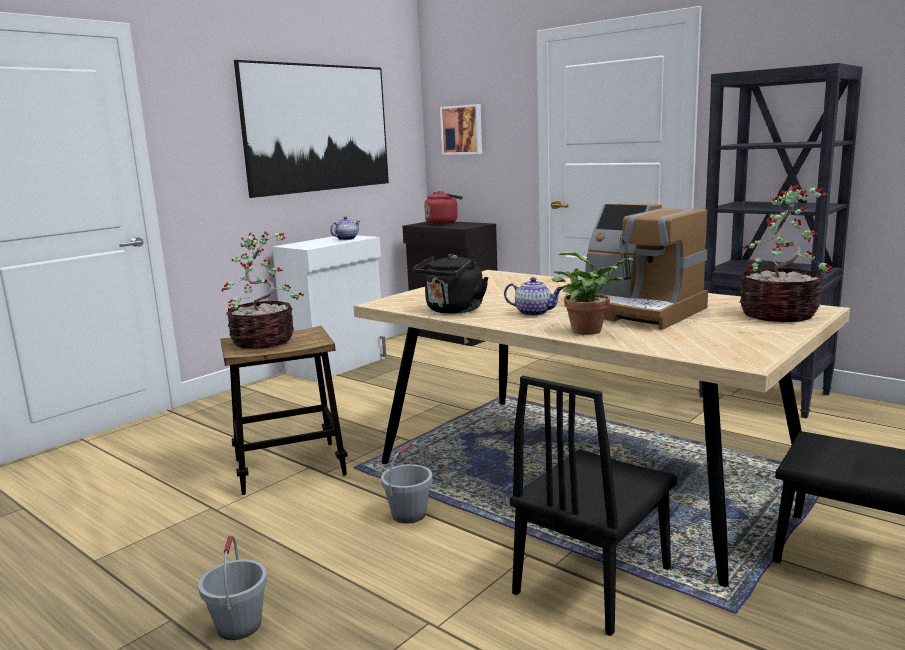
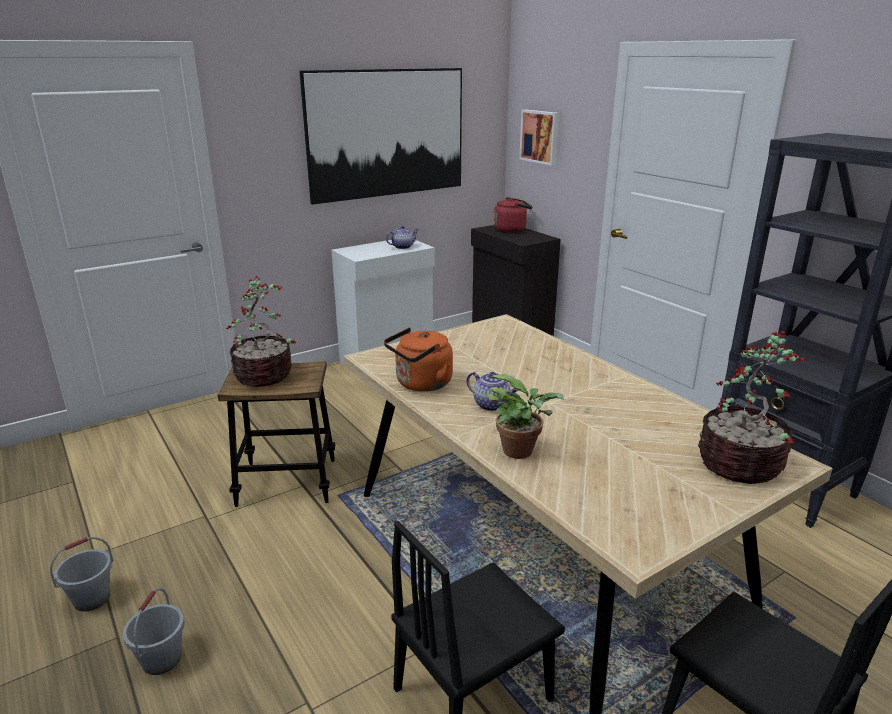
camera: 15 degrees right, 10 degrees up
grey bucket [381,443,433,524] -> grey bucket moved to [50,537,113,612]
black kettle [413,254,489,314] -> orange kettle [384,328,453,392]
coffee machine [585,203,708,330] -> none

